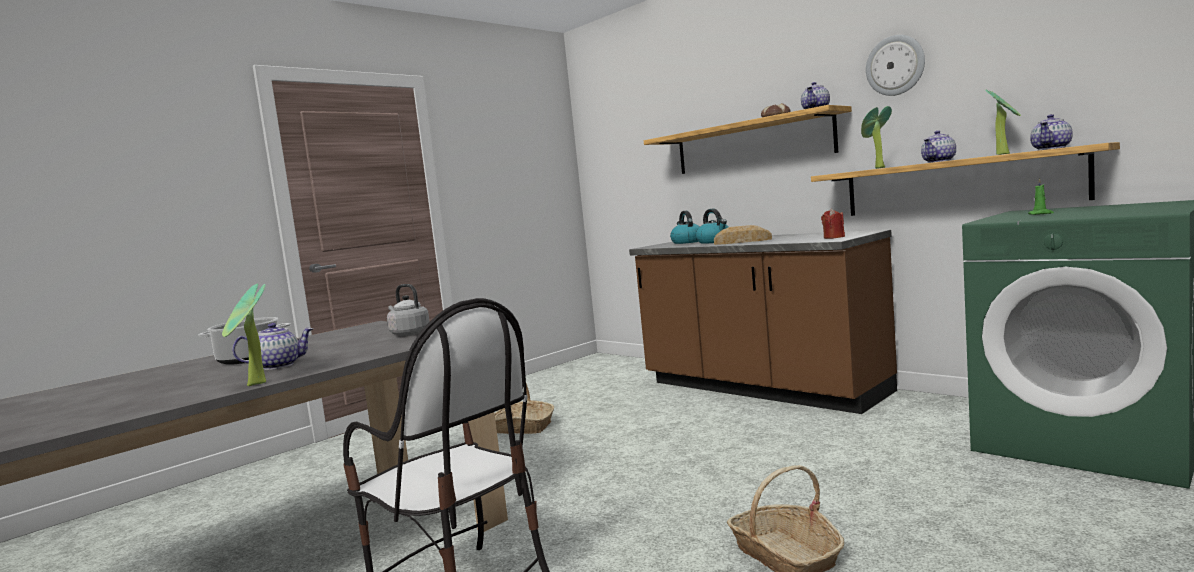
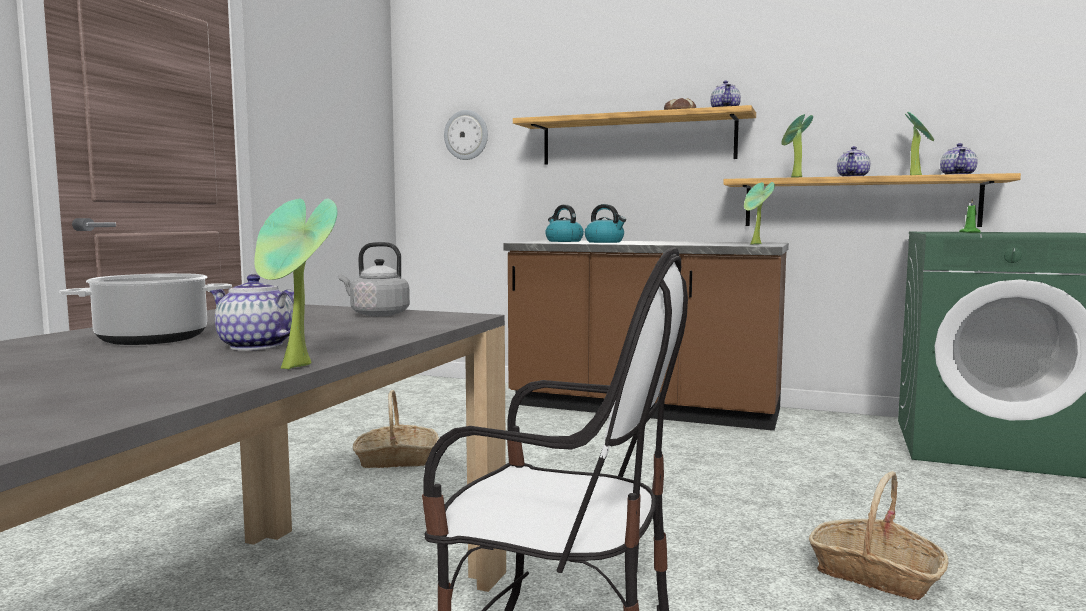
camera: 25 degrees left, 0 degrees up
teapot [232,323,313,370] -> teapot turned 105 degrees counterclockwise [210,274,294,351]
bread [714,225,772,245] -> none
red candle [821,209,845,239] -> potted plant [744,182,775,244]
wall clock [866,35,925,96] -> wall clock moved to [444,110,488,160]

